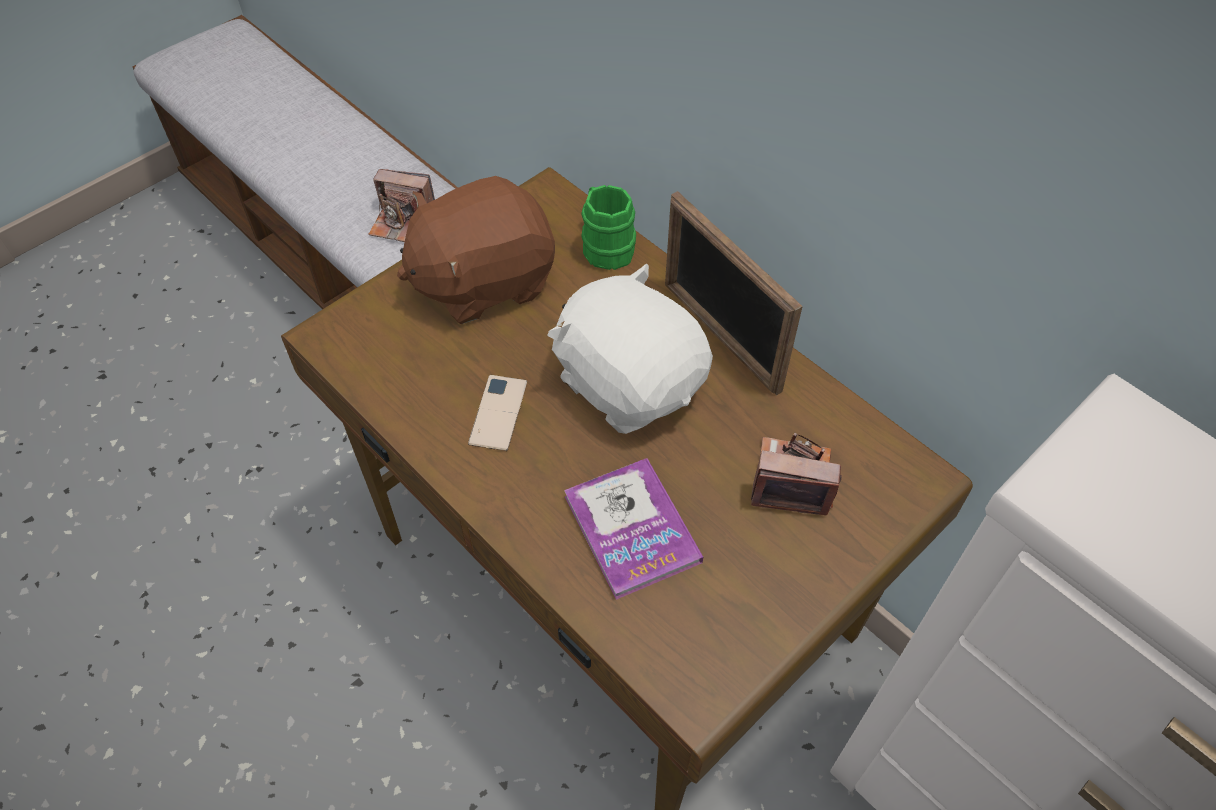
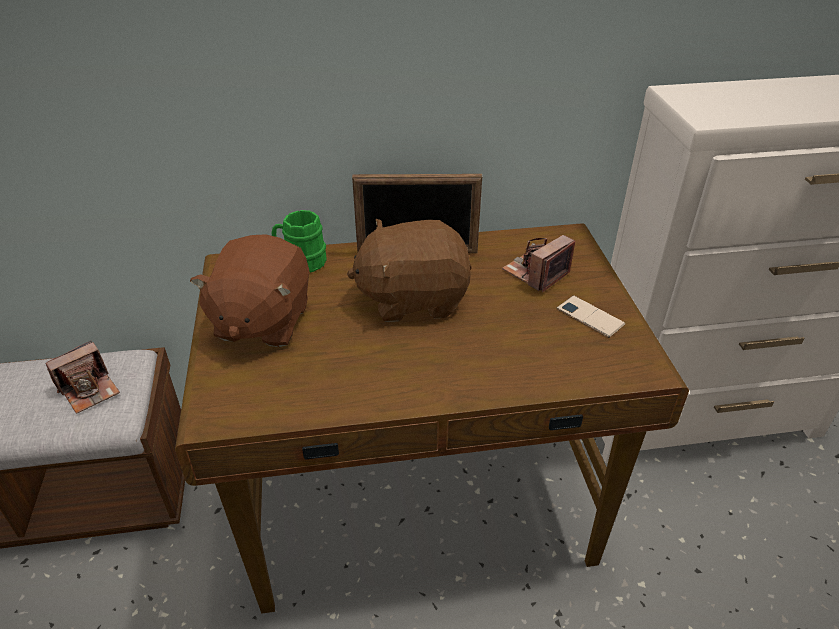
camera: 55 degrees left, 15 degrees down
phone [468,375,527,451] -> phone moved to [557,296,625,338]
white plush toy [547,264,713,434] -> brown plush toy [347,219,472,322]
book [564,458,703,600] -> none

